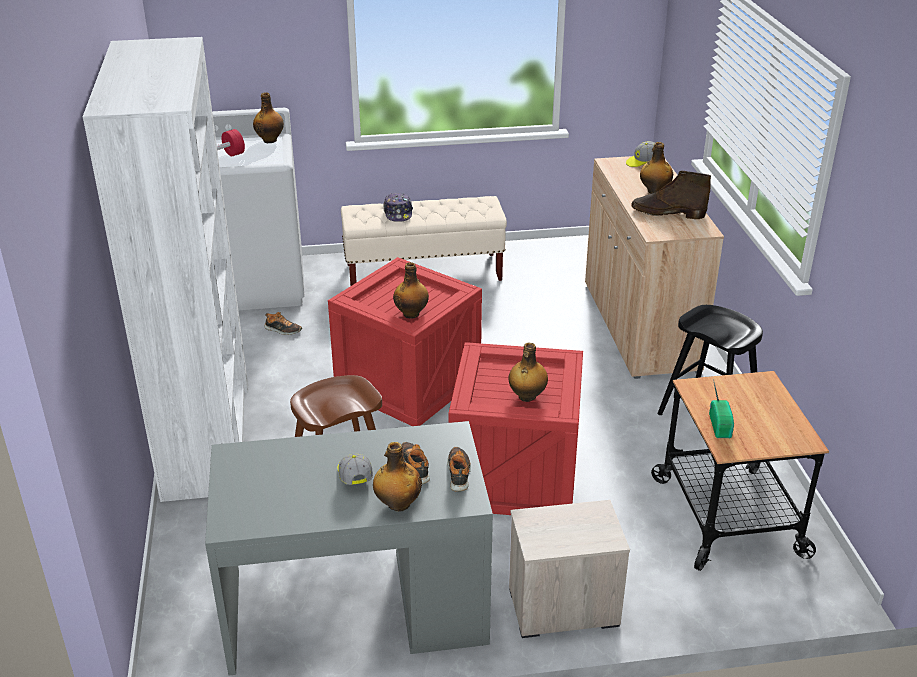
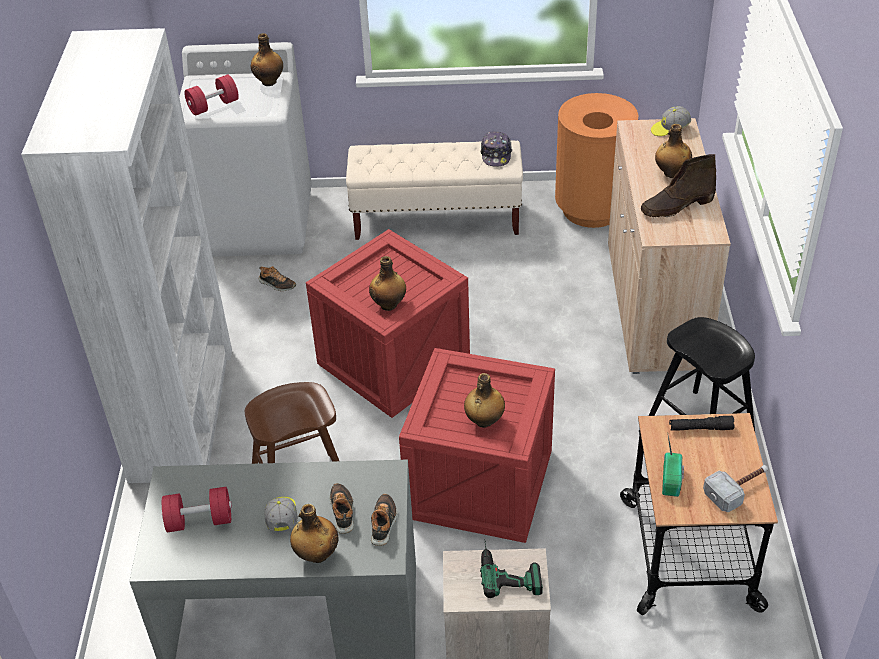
camera: 10 degrees right, 10 degrees up
cap [383,193,413,222] -> cap moved to [481,131,512,167]
brown boot [631,171,711,219] -> brown boot turned 45 degrees counterclockwise [641,154,716,217]
none -> red dumbbell [162,487,232,533]
none -> power drill [480,539,543,598]
none -> orange trash can [555,93,638,228]
none -> black flashlight [669,416,735,431]
none -> hammer [703,465,768,512]

